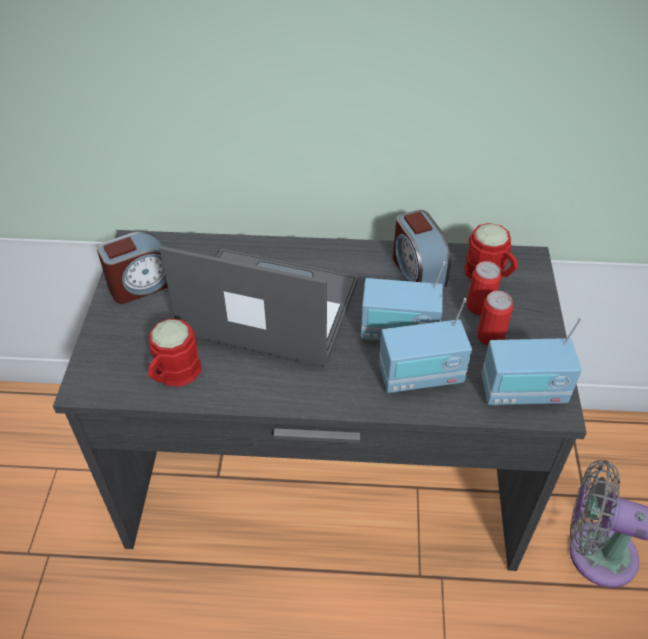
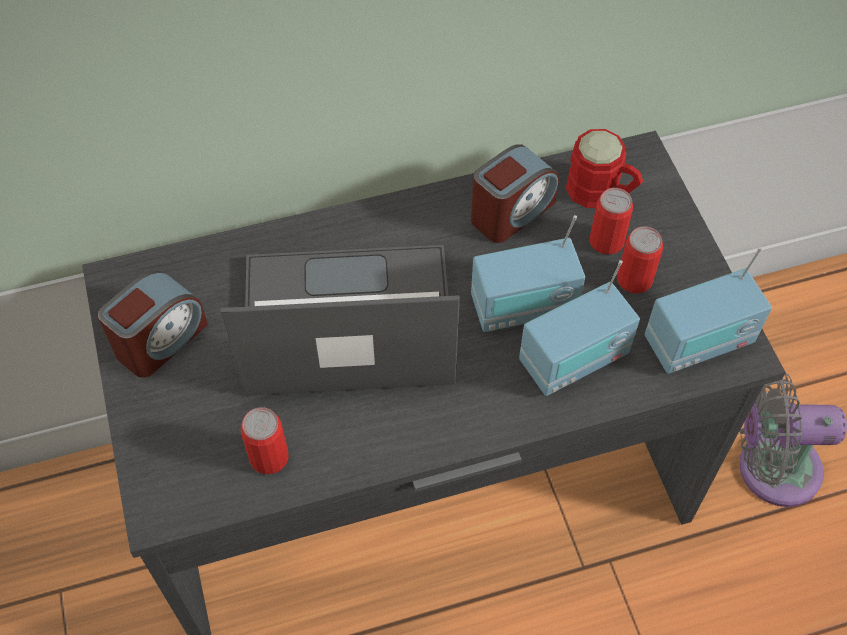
camera: 20 degrees left, 10 degrees up
red mug [148,319,202,387] -> can [241,407,289,474]
alarm clock [393,210,451,288] -> alarm clock turned 90 degrees counterclockwise [471,144,559,243]

